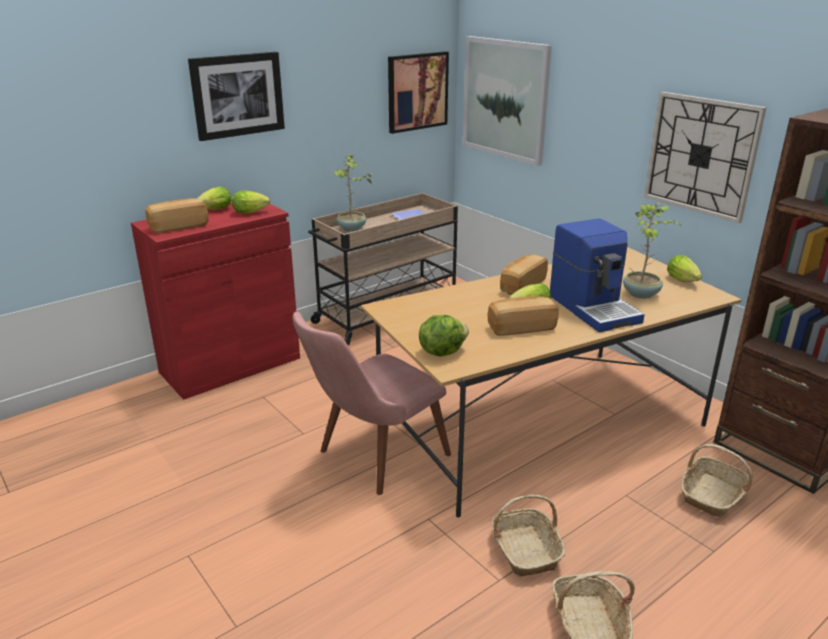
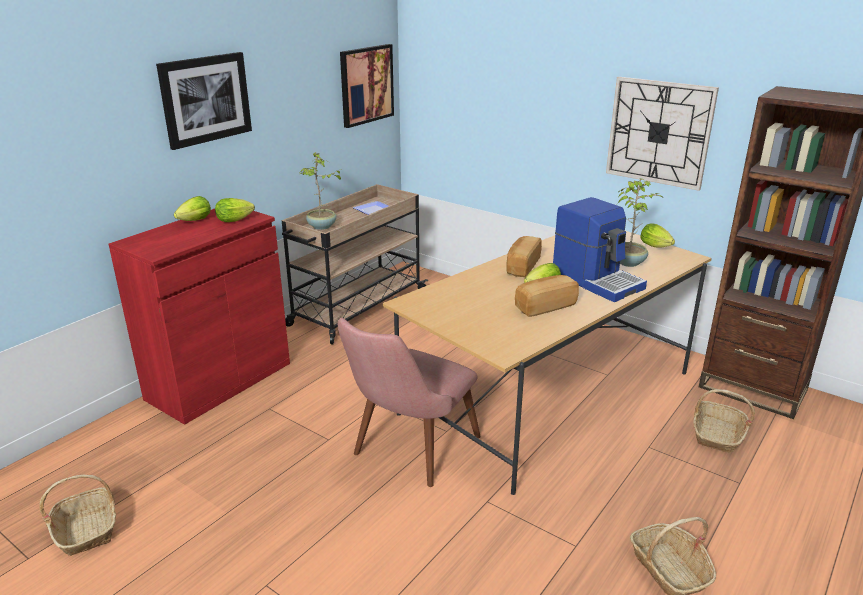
camera: 15 degrees left, 0 degrees up
bread [145,198,208,233] -> none
lettuce [419,315,469,357] -> none
picture [463,36,552,166] -> none
basket [491,495,565,577] -> basket moved to [39,475,116,556]

